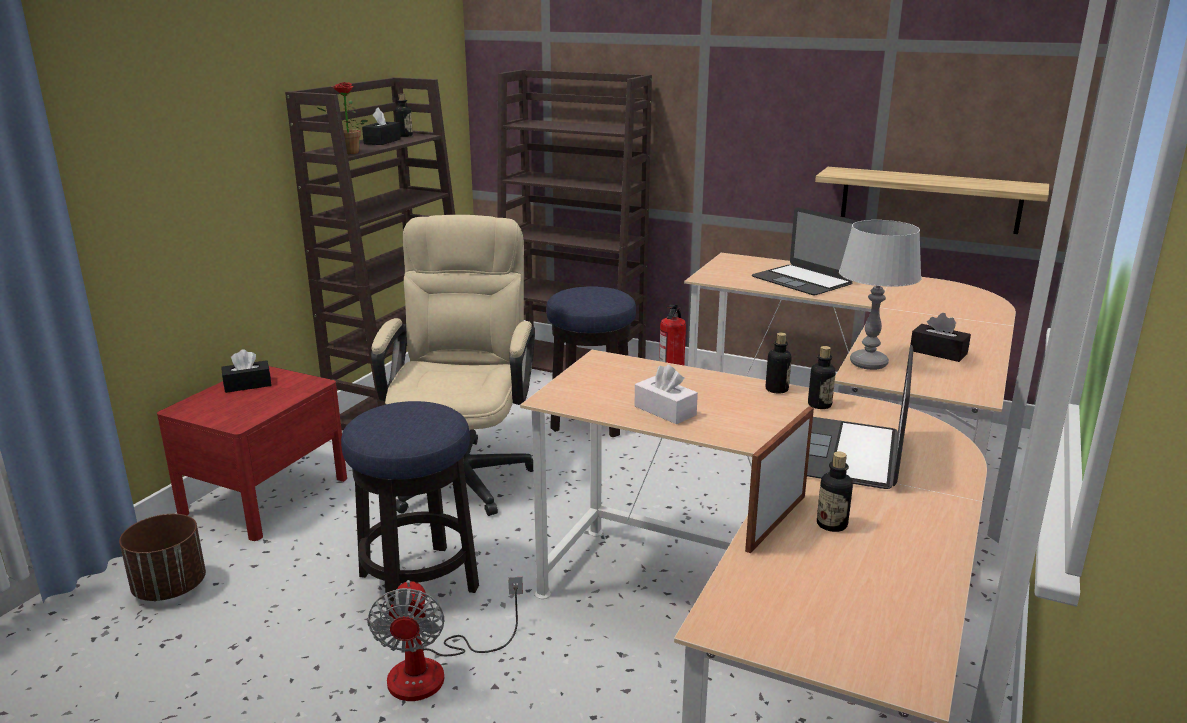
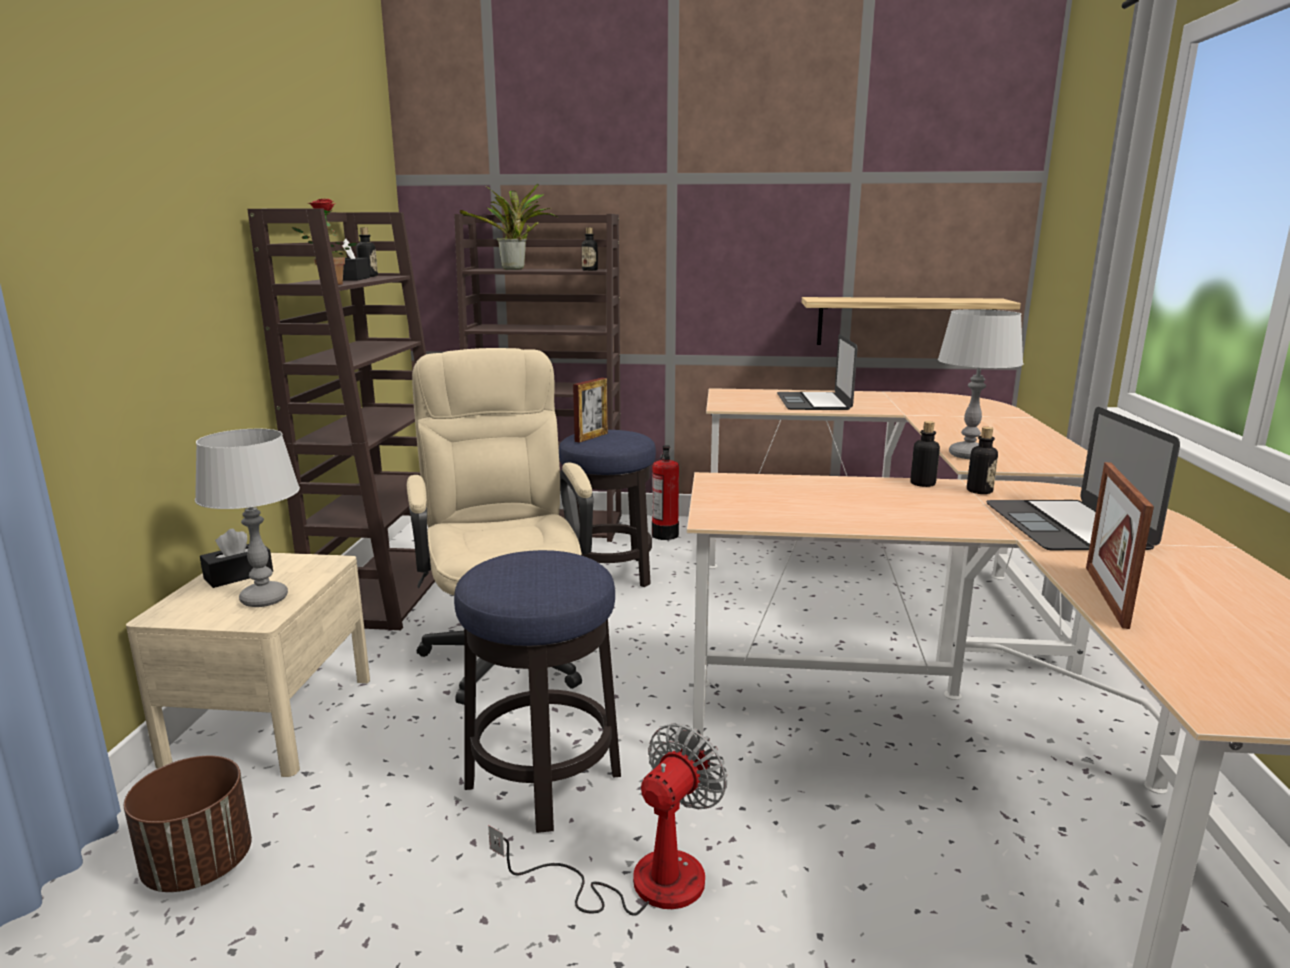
camera: 20 degrees left, 5 degrees down
red nightstand [157,366,347,541] -> beige nightstand [126,553,370,777]
fan [367,577,523,701] -> fan turned 120 degrees counterclockwise [488,724,727,916]
white tissue box [634,365,698,424] -> none
laptop [752,207,858,295] -> laptop turned 60 degrees clockwise [777,334,858,410]
bottle [817,452,853,532] -> bottle moved to [582,228,598,271]
black tissue box [911,313,971,362] -> none
none -> grey table lamp [195,429,300,607]
none -> potted plant [460,184,558,270]
none -> picture frame [573,378,608,443]

